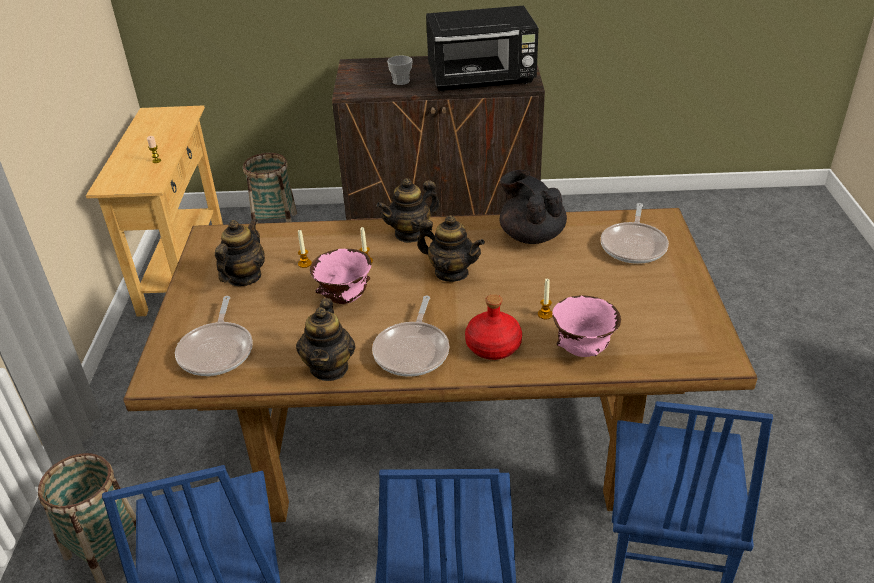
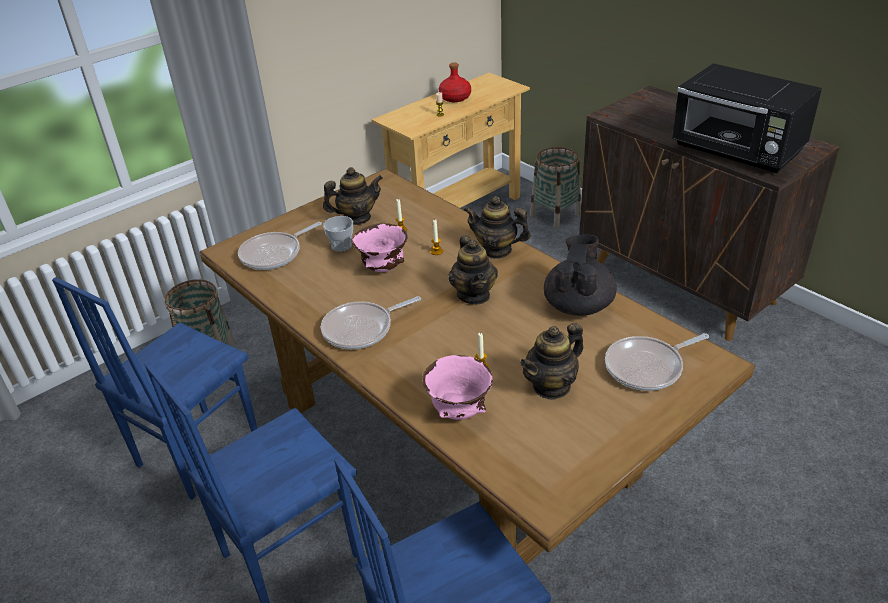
camera: 50 degrees right, 0 degrees up
teapot [296,298,355,381] -> teapot moved to [520,323,584,400]
cup [387,55,413,85] -> cup moved to [323,216,353,252]
red bottle [465,294,522,360] -> red bottle moved to [439,62,471,102]

